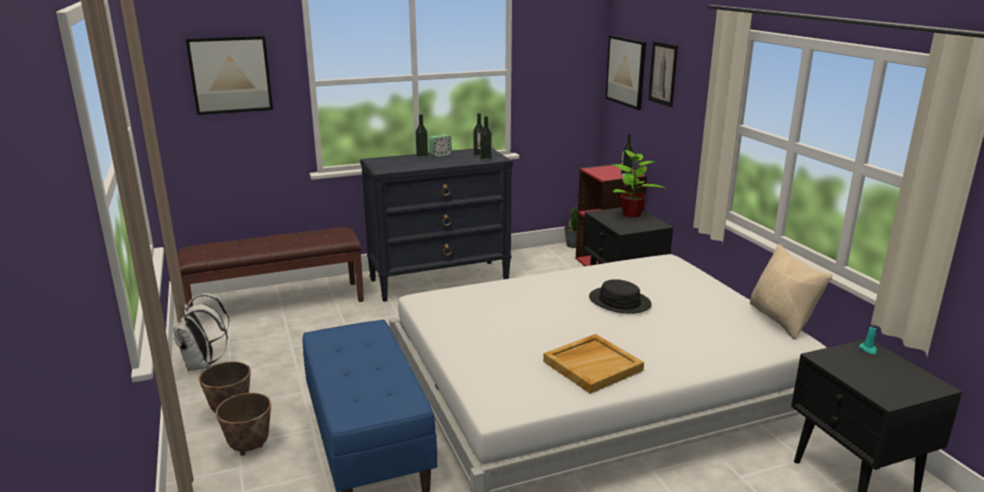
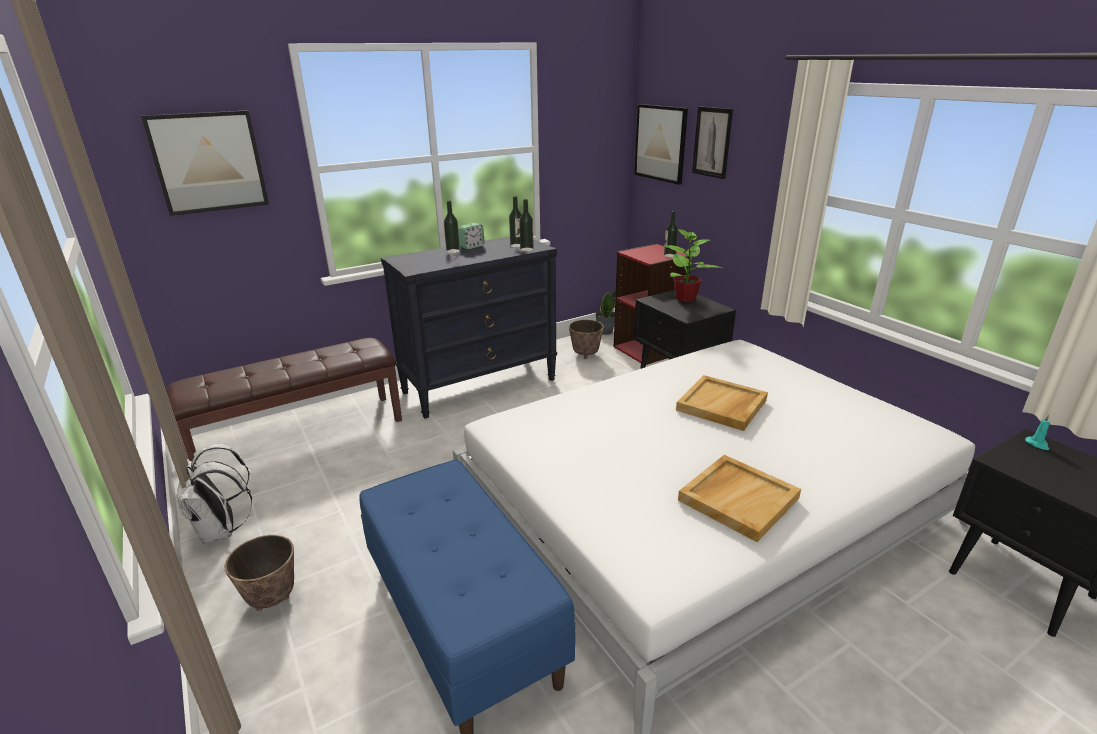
camera: 10 degrees left, 5 degrees up
planter [216,393,271,456] -> planter moved to [569,320,604,359]
black hat [589,279,652,314] -> beige tray [676,375,768,431]
beige pillow [750,244,833,339] -> none

